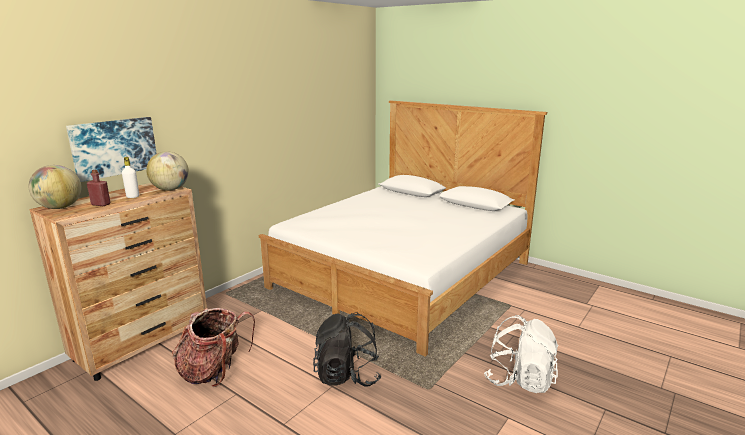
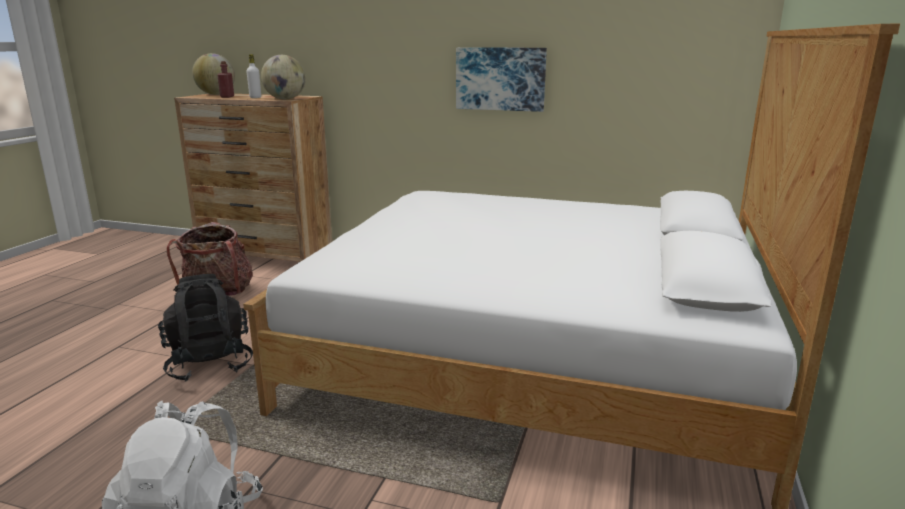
camera: 70 degrees right, 0 degrees up
picture [66,117,157,182] -> picture moved to [456,47,547,112]

